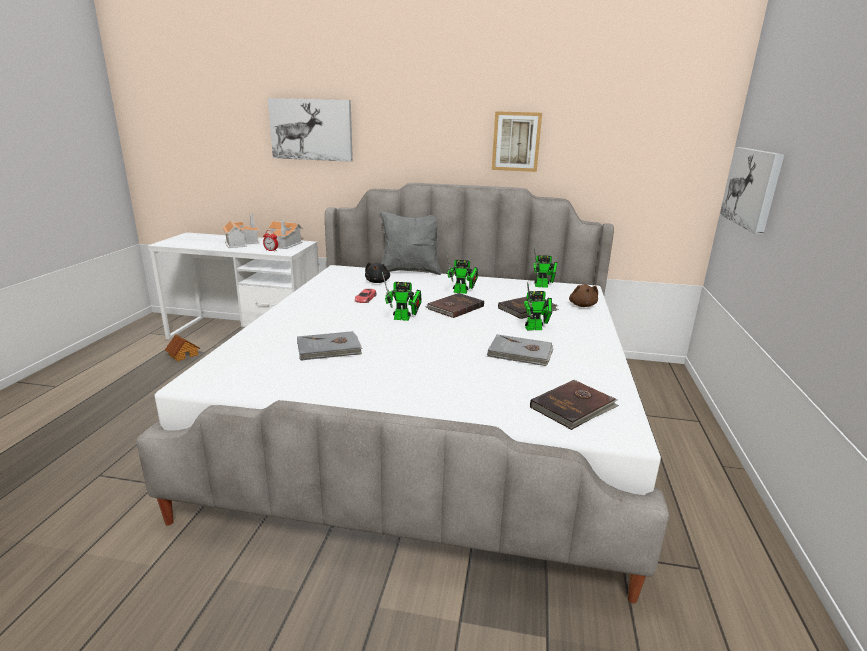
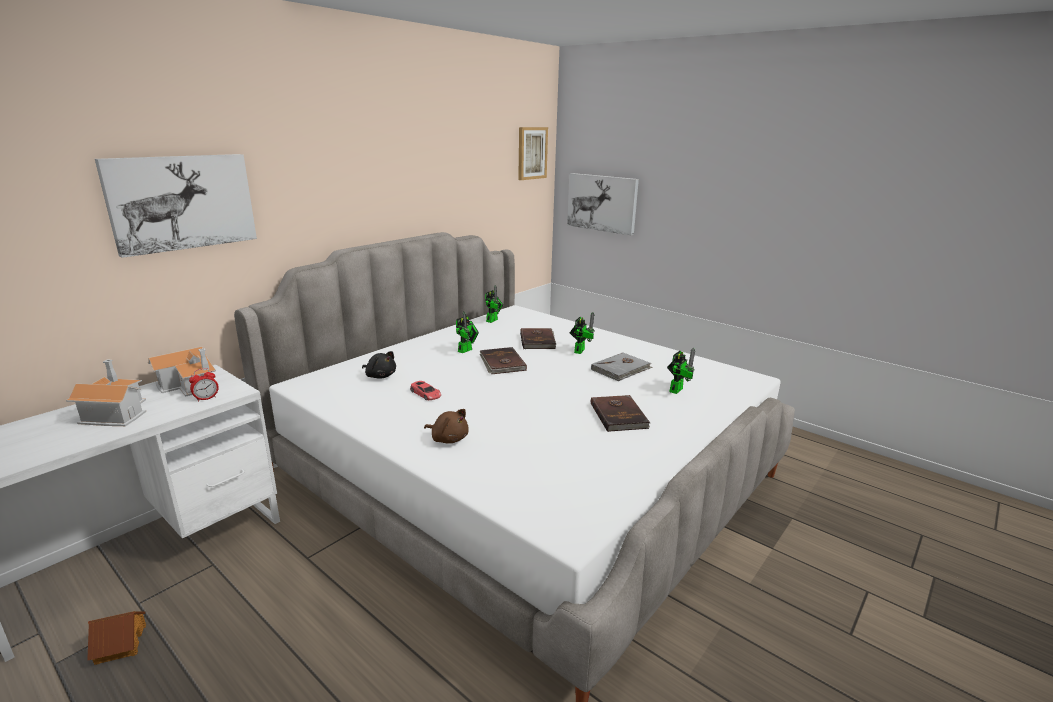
camera: 60 degrees left, 0 degrees up
grey book [297,331,362,361] -> none
grey pillow [381,211,441,275] -> none
toy robot [382,272,422,321] -> toy robot moved to [667,348,695,394]
picture [492,111,542,172] -> picture moved to [518,127,548,180]
brown book [530,380,619,430] -> brown book moved to [591,395,650,432]
brown plush toy [569,285,598,307] -> brown plush toy moved to [424,409,469,444]

